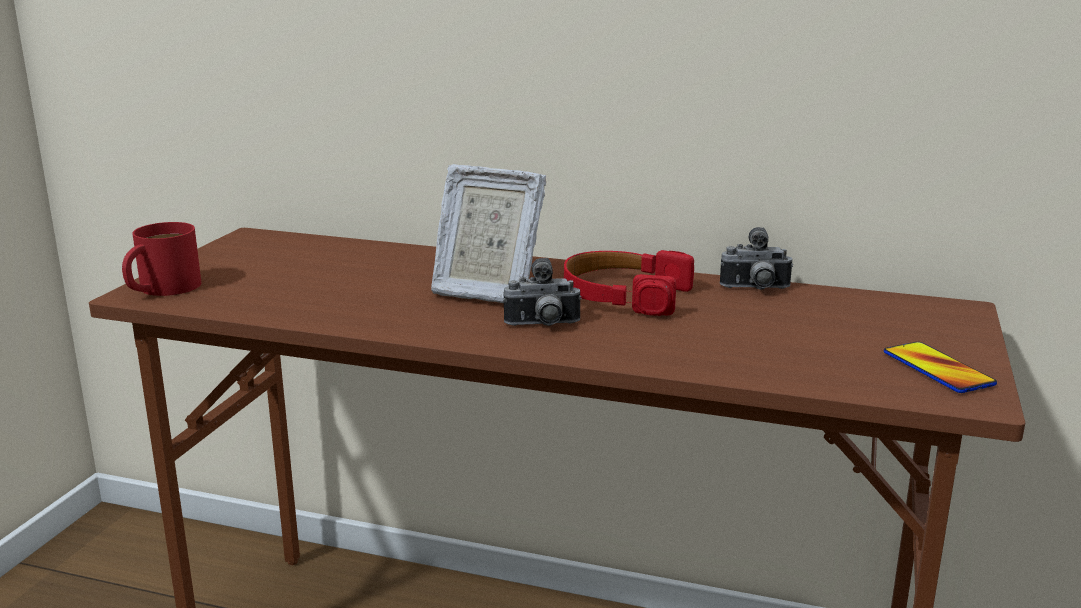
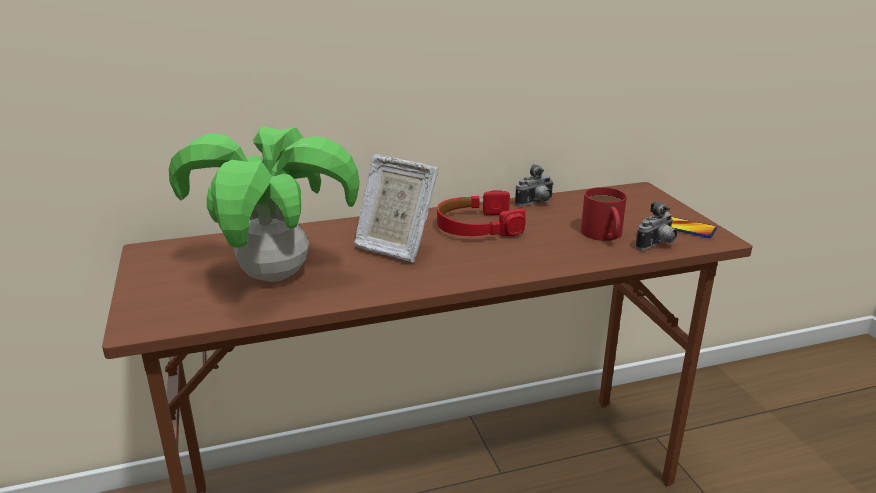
camera: 35 degrees left, 5 degrees up
red mug [122,222,201,296] -> red mug moved to [581,187,627,241]
picture frame [431,164,546,303] -> picture frame turned 45 degrees clockwise [354,154,439,263]
camera [503,258,582,326] -> camera moved to [636,201,677,250]
none -> potted plant [169,126,360,282]

